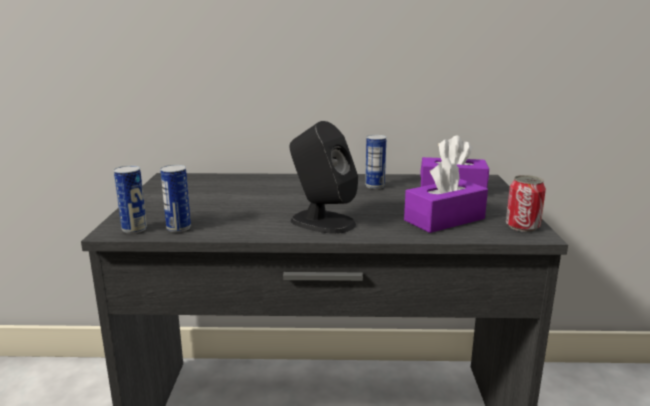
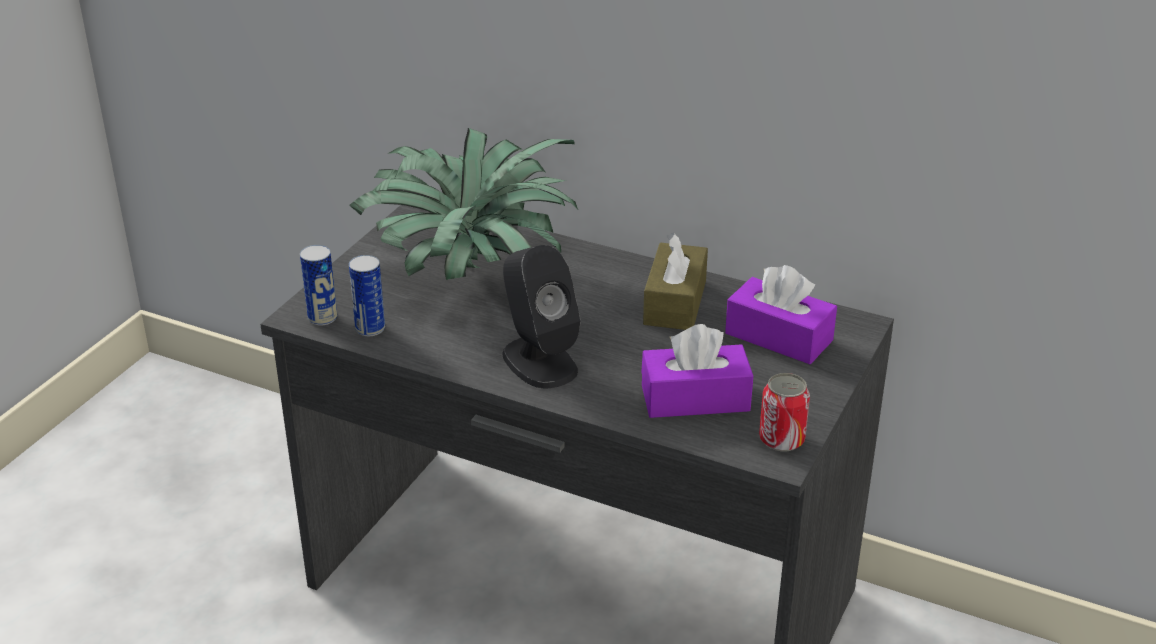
camera: 25 degrees right, 15 degrees up
can [365,135,387,189] -> brown tissue box [643,233,708,330]
none -> potted plant [349,128,578,280]

